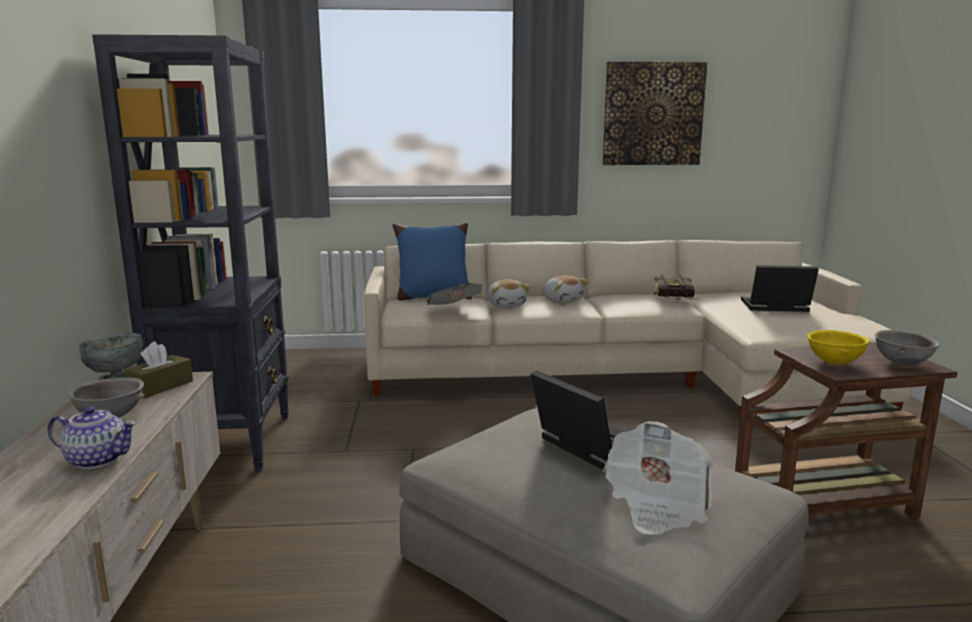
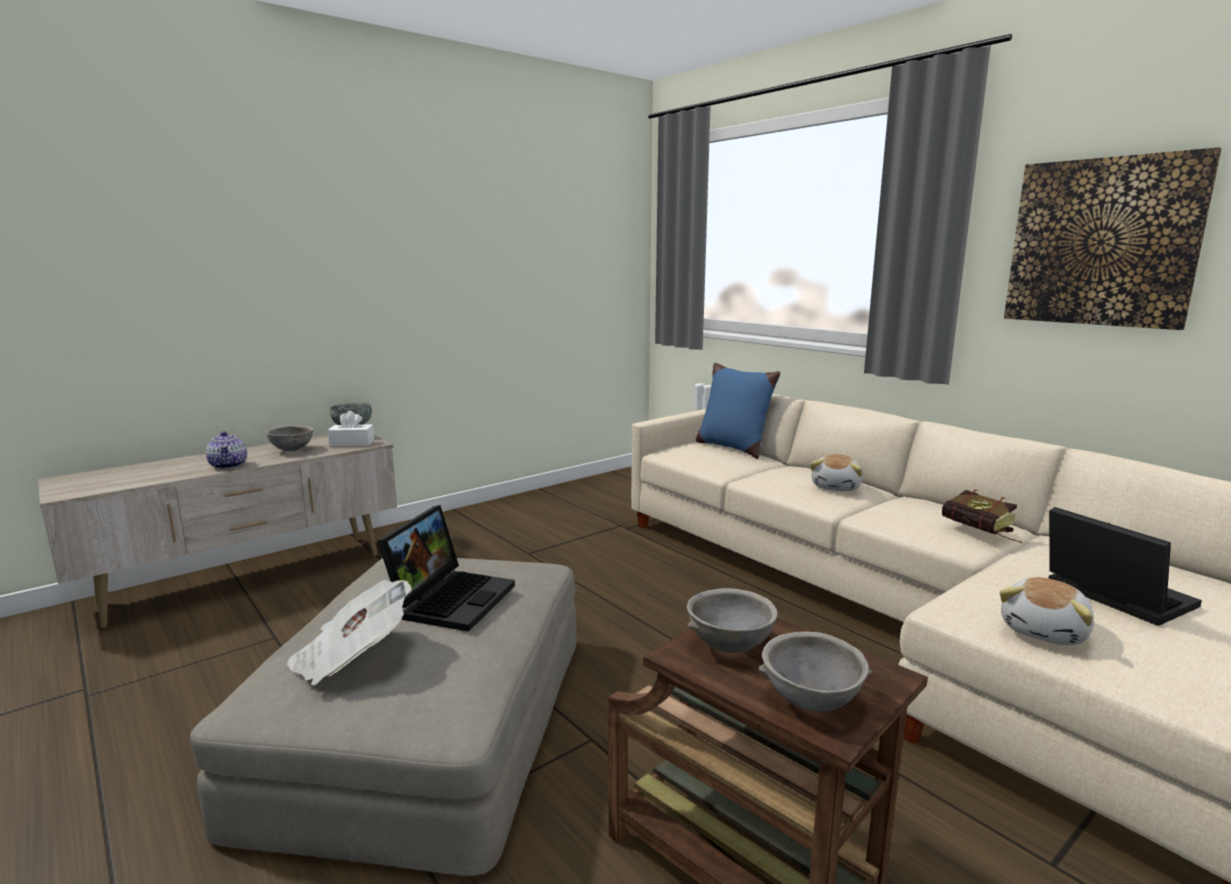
camera: 55 degrees right, 0 degrees up
black bookcase [92,34,289,471] -> none
brown tissue box [124,341,193,398] -> white tissue box [328,411,374,447]
newspaper [426,283,483,305] -> none
plush toy [488,279,530,307] -> plush toy moved to [1000,577,1094,645]
yellow bowl [807,330,870,365] -> grey bowl [687,588,778,653]

